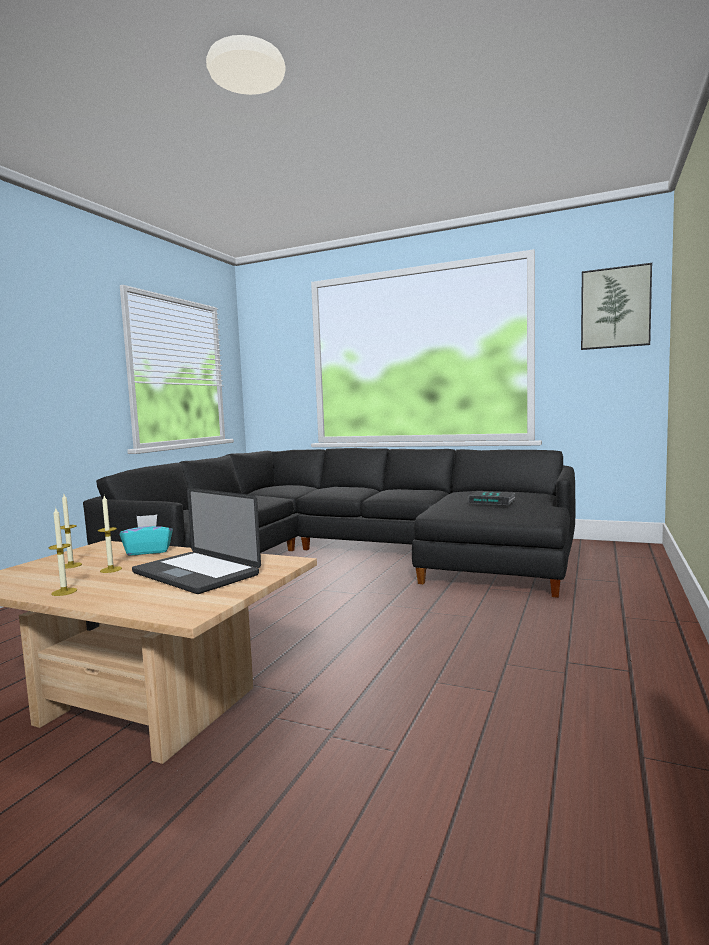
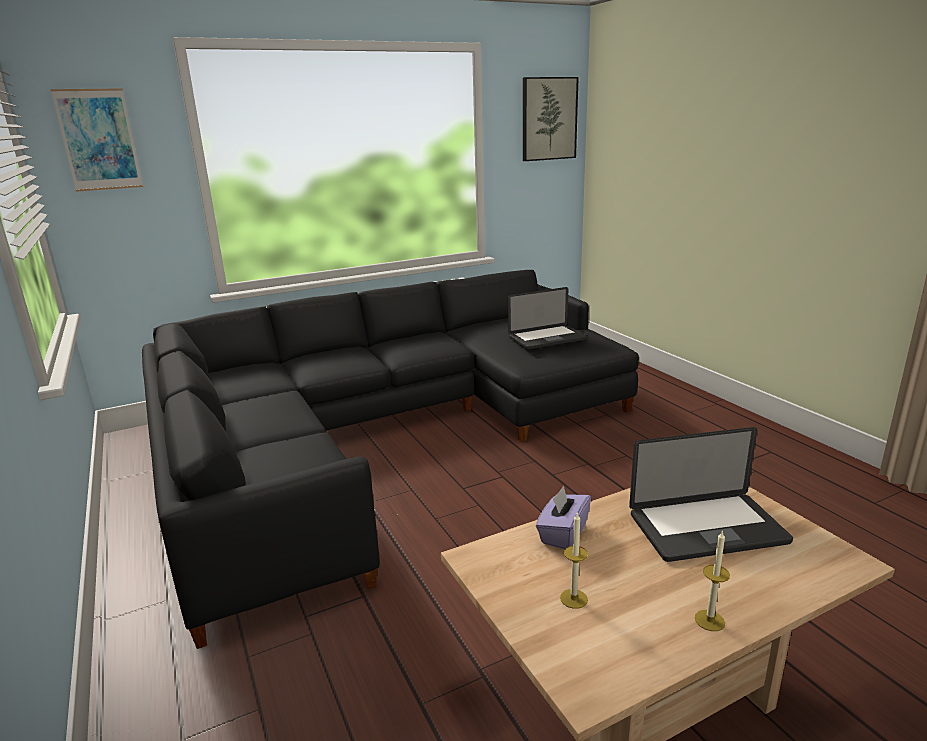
camera: 50 degrees left, 15 degrees up
candle [98,496,122,573] -> none
turquoise tissue box [120,514,173,555] -> purple tissue box [536,485,591,549]
book [469,491,516,505] -> laptop [508,287,587,350]
none -> picture [50,88,143,192]

